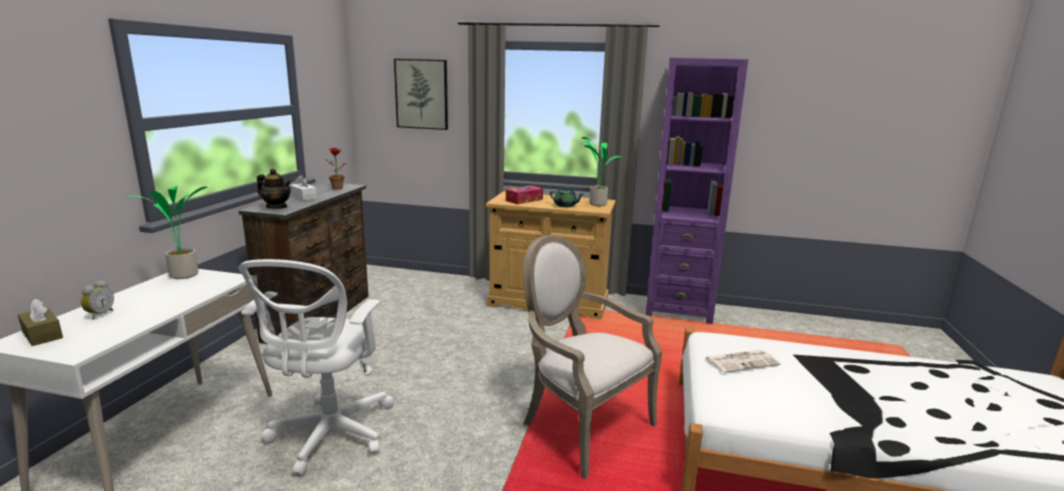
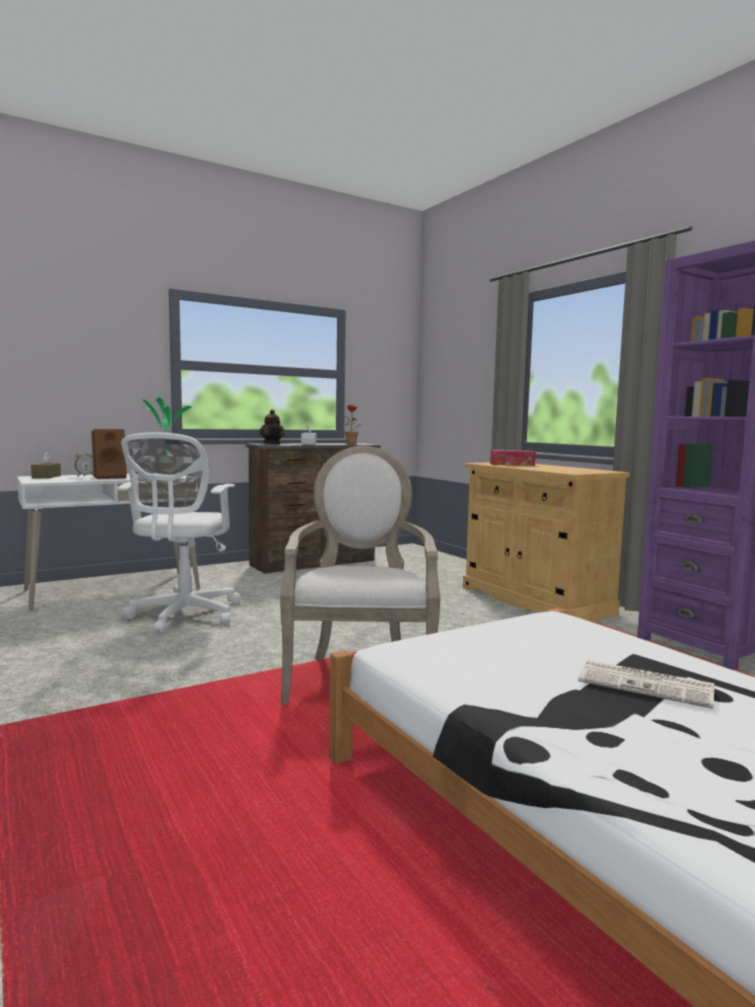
camera: 45 degrees right, 10 degrees down
white office chair [238,259,394,476] -> white office chair turned 45 degrees counterclockwise [117,433,241,633]
picture [394,59,448,130] -> none
green teapot [550,187,583,207] -> none
potted plant [581,137,622,206] -> none
newspaper [705,350,781,373] -> newspaper moved to [578,660,714,709]
none -> brown speaker [91,429,127,479]

